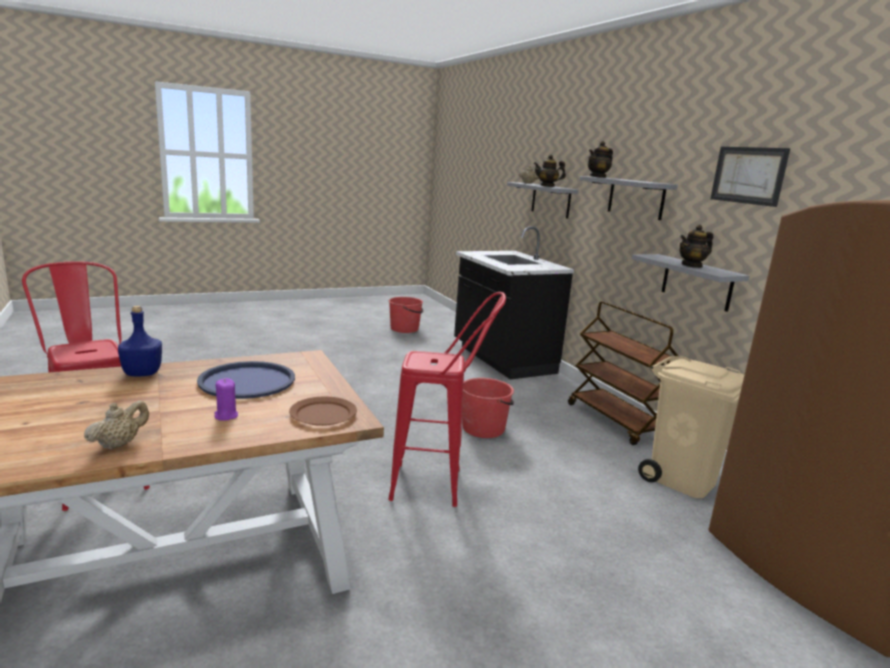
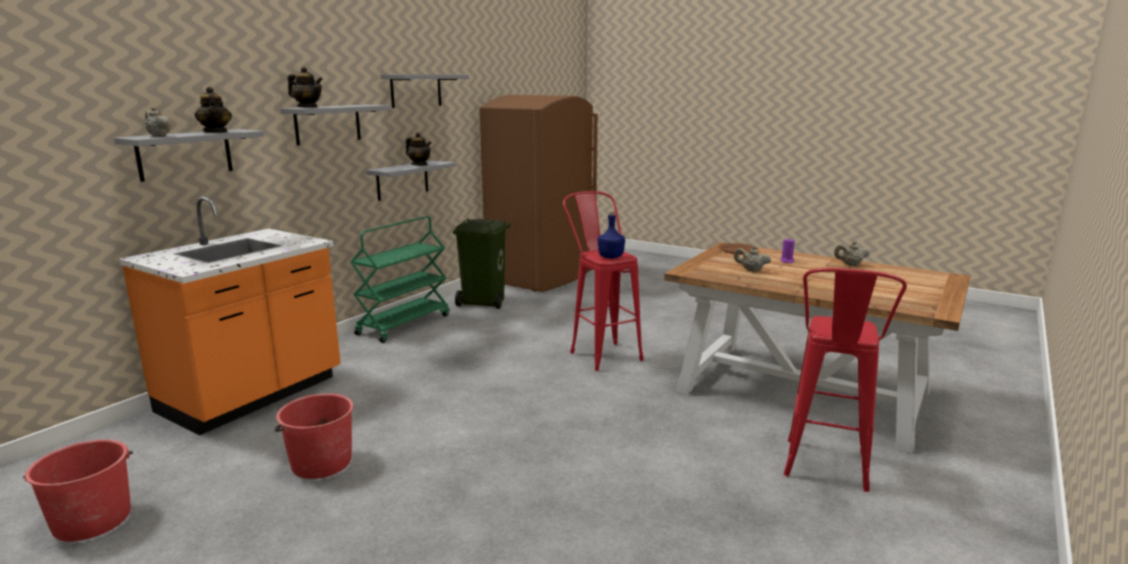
camera: 120 degrees left, 0 degrees up
blue bottle [118,306,162,376] -> blue bottle moved to [598,211,625,259]
blue tray [197,361,295,399] -> beige teapot [734,246,771,272]
black counter [454,226,574,380] -> orange counter [119,196,341,435]
red bucket [462,378,514,438] -> red bucket moved to [275,393,354,479]
brown cart [568,301,678,445] -> green cart [350,216,449,343]
beige trash can [638,356,744,498] -> green trash can [453,219,510,309]
picture [710,147,790,207] -> grey shelf [381,74,469,108]

